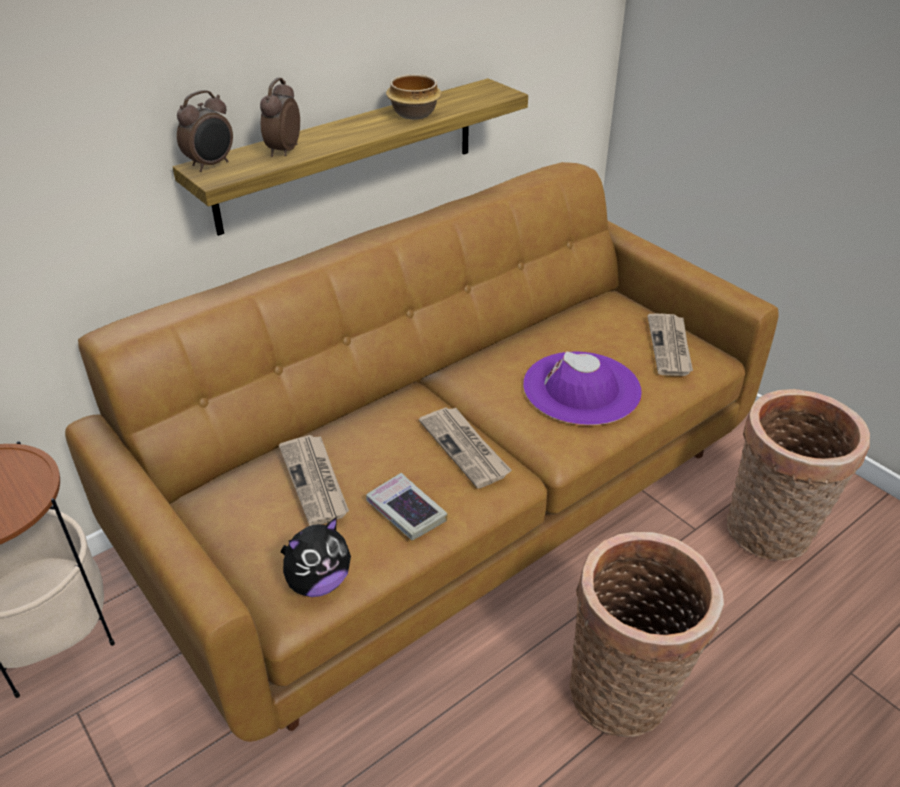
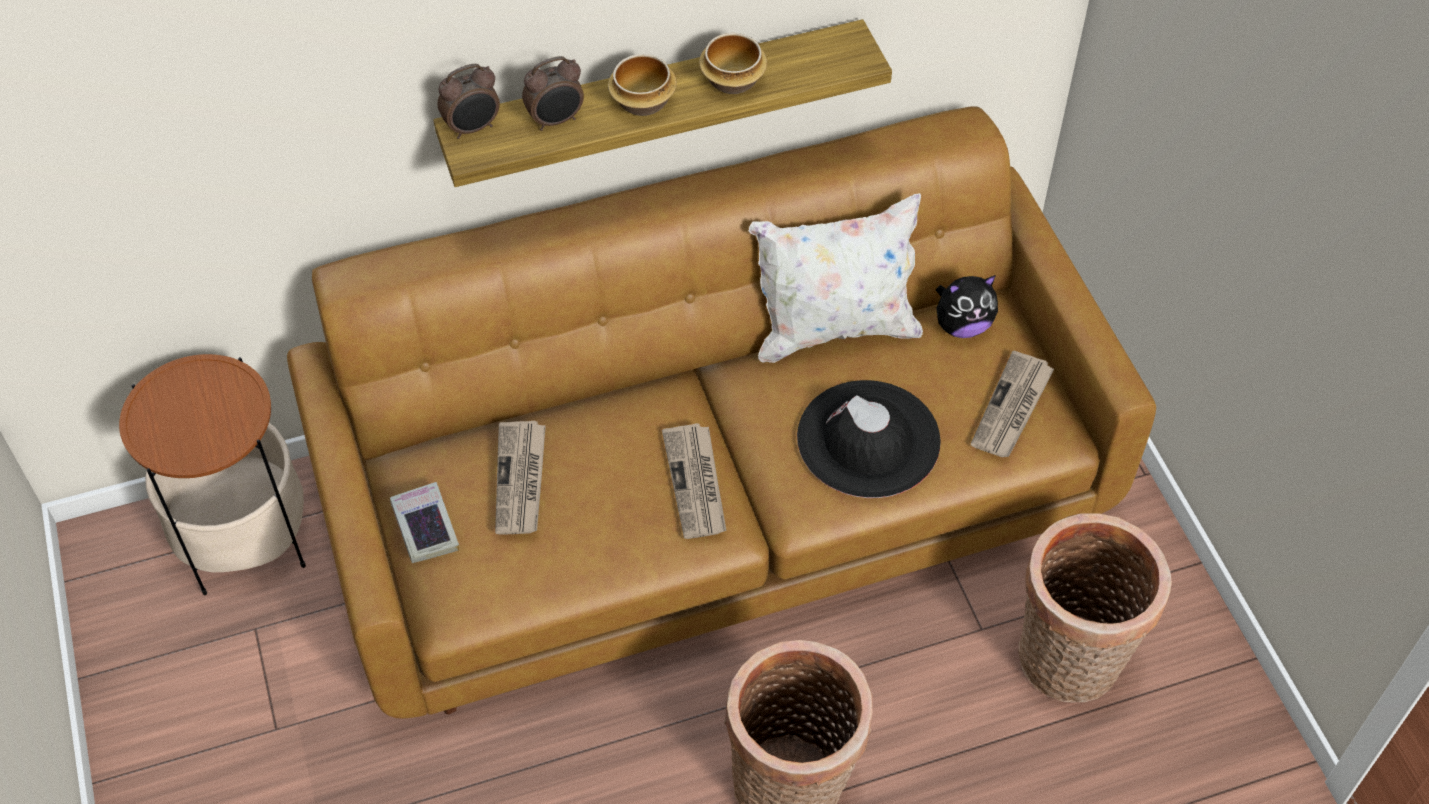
camera: 20 degrees right, 15 degrees up
alarm clock [260,78,300,157] -> alarm clock turned 150 degrees counterclockwise [522,56,584,131]
plush toy [281,517,351,597] -> plush toy moved to [936,275,998,338]
book [366,473,448,540] -> book moved to [390,482,459,563]
purple hat [523,351,642,425] -> black hat [797,380,941,498]
none -> bowl [608,54,677,116]
none -> white pillow [749,193,923,363]

